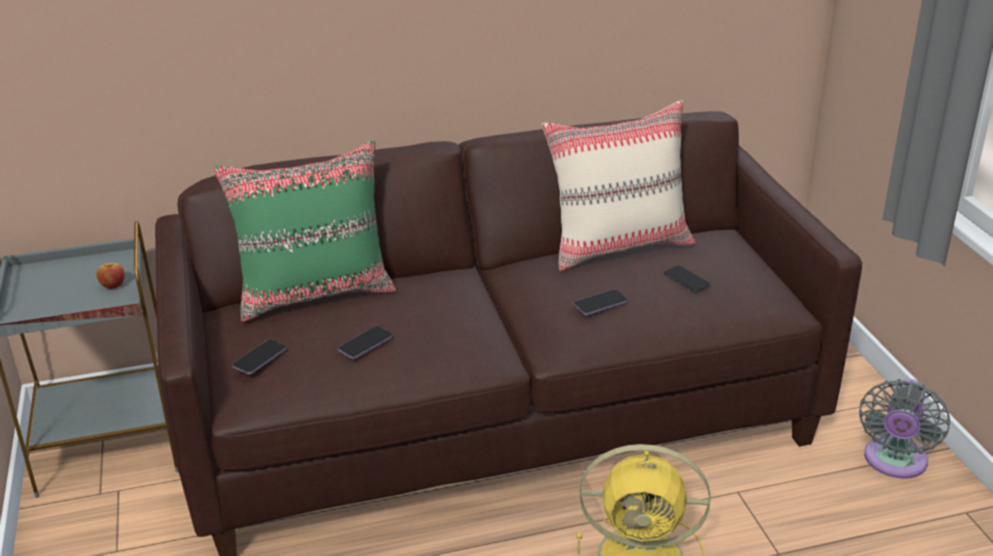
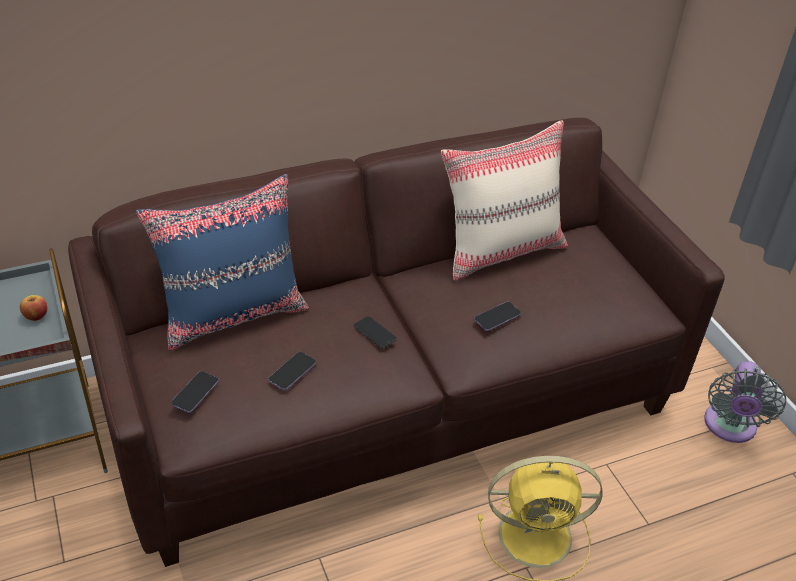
camera: 10 degrees left, 10 degrees up
green pillow [213,140,397,322] -> blue pillow [136,174,309,350]
phone [664,266,711,292] -> phone moved to [354,316,397,348]

